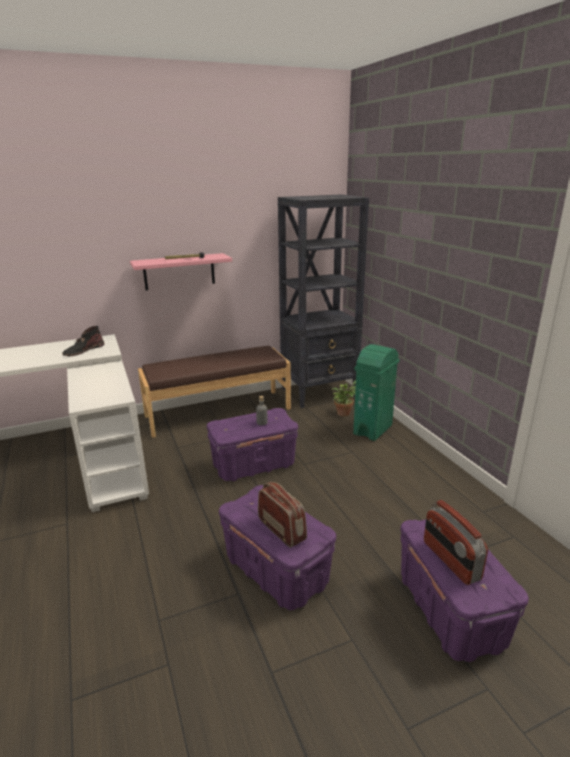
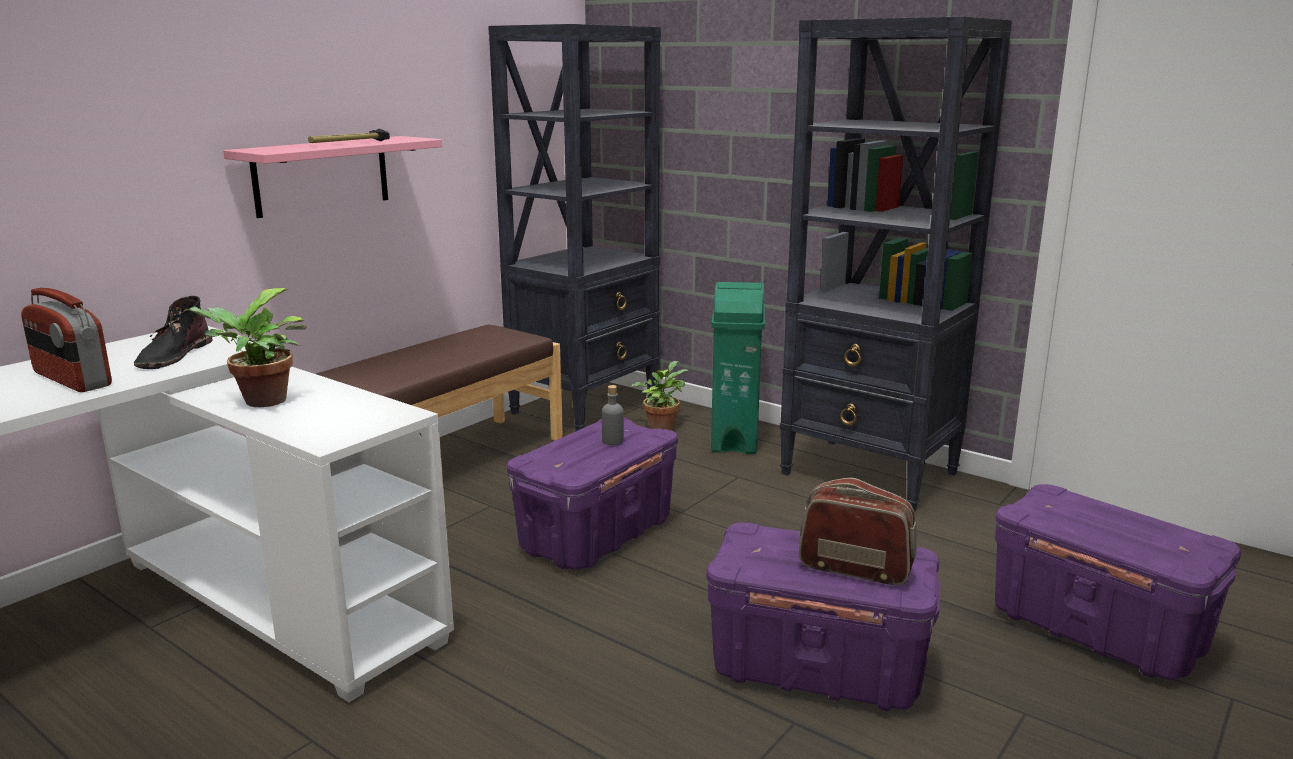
camera: 30 degrees left, 5 degrees down
radio [424,500,488,585] -> radio moved to [21,288,112,392]
none -> potted plant [184,288,307,407]
none -> black bookcase [780,16,1012,511]

